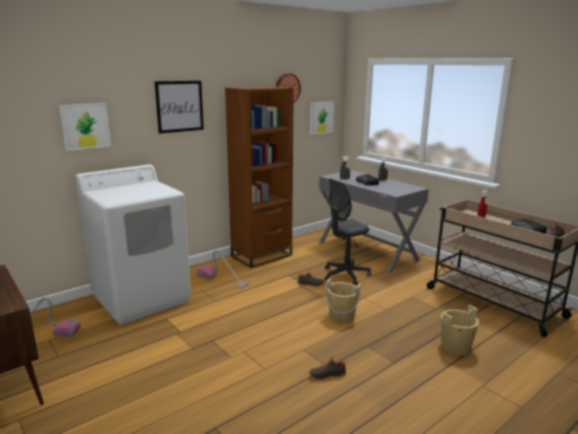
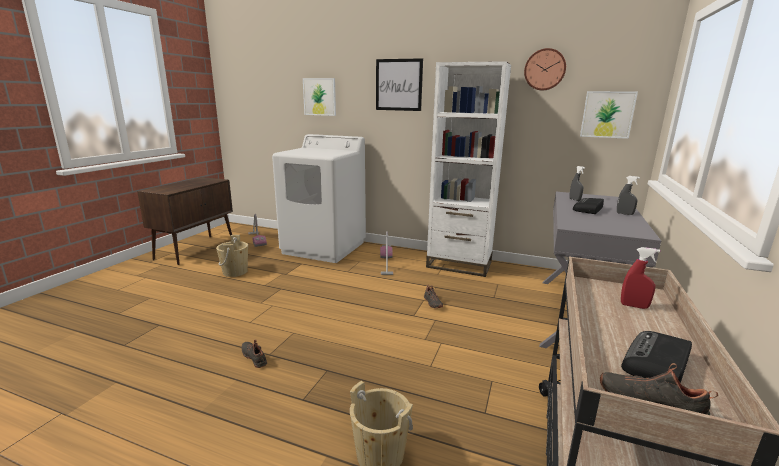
camera: 60 degrees right, 0 degrees up
brown bookcase [225,86,294,268] -> white bookcase [426,61,511,277]
grey office chair [325,179,371,286] -> none
beige bucket [326,278,361,322] -> beige bucket moved to [216,235,248,277]

